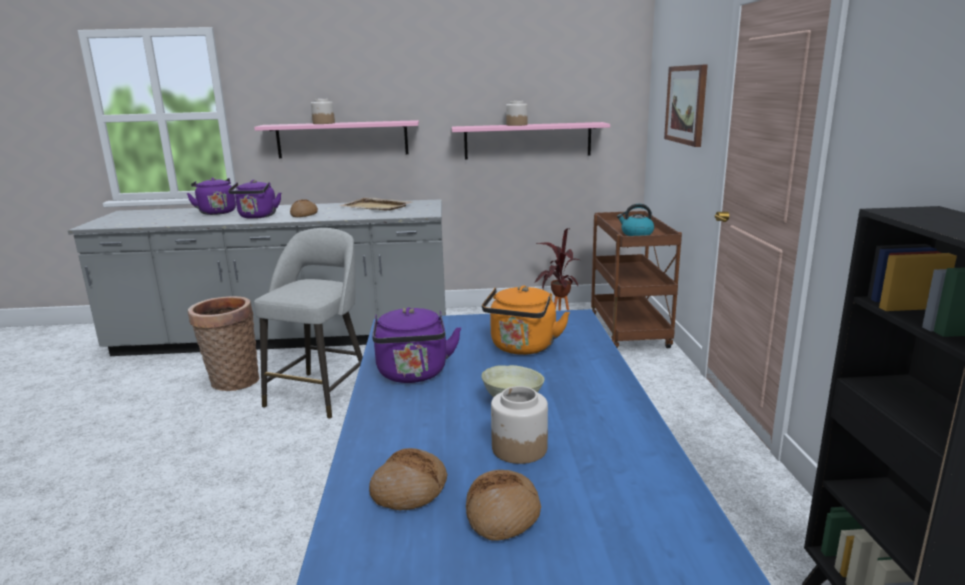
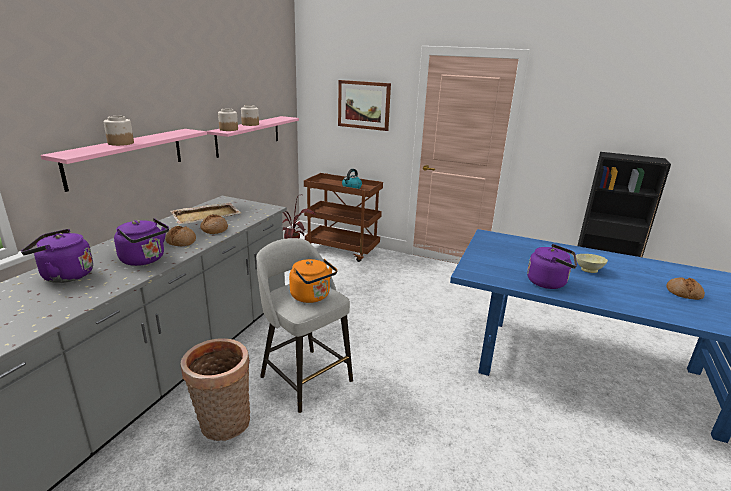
camera: 65 degrees left, 5 degrees up
bread [369,448,448,511] -> bread moved to [200,214,228,234]
orange kettle [482,286,570,355] -> orange kettle moved to [289,259,337,303]
jar [491,386,548,464] -> jar moved to [218,109,238,131]

